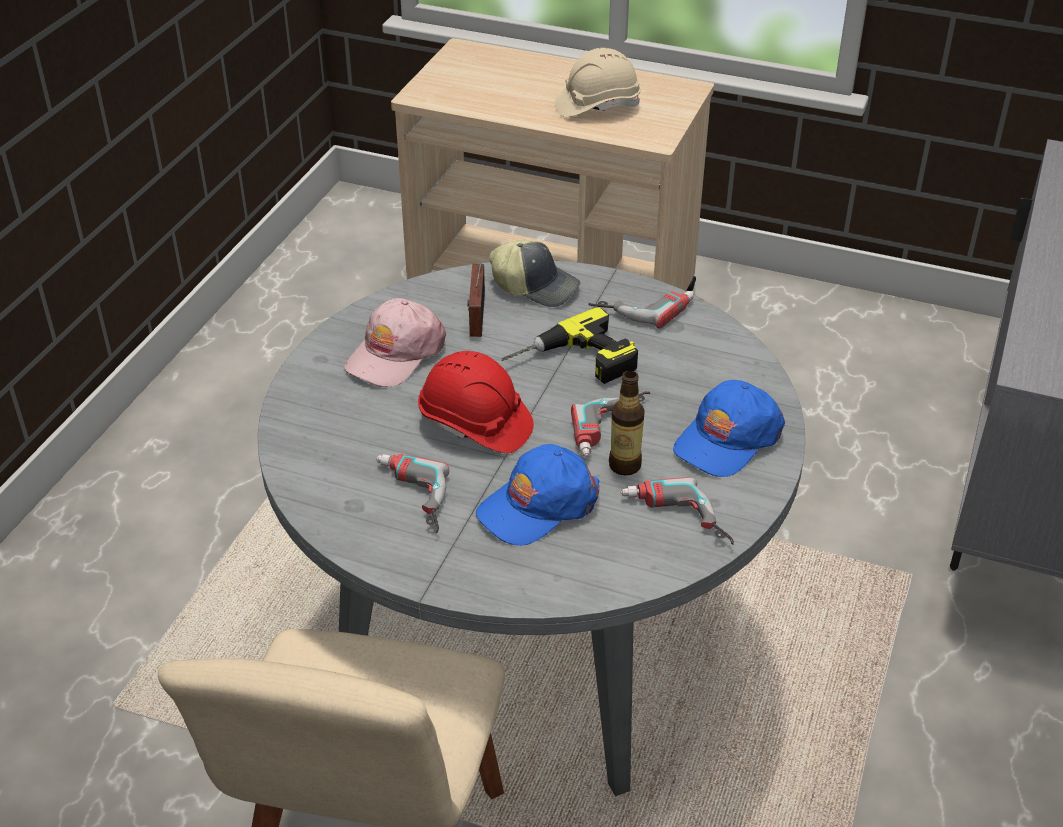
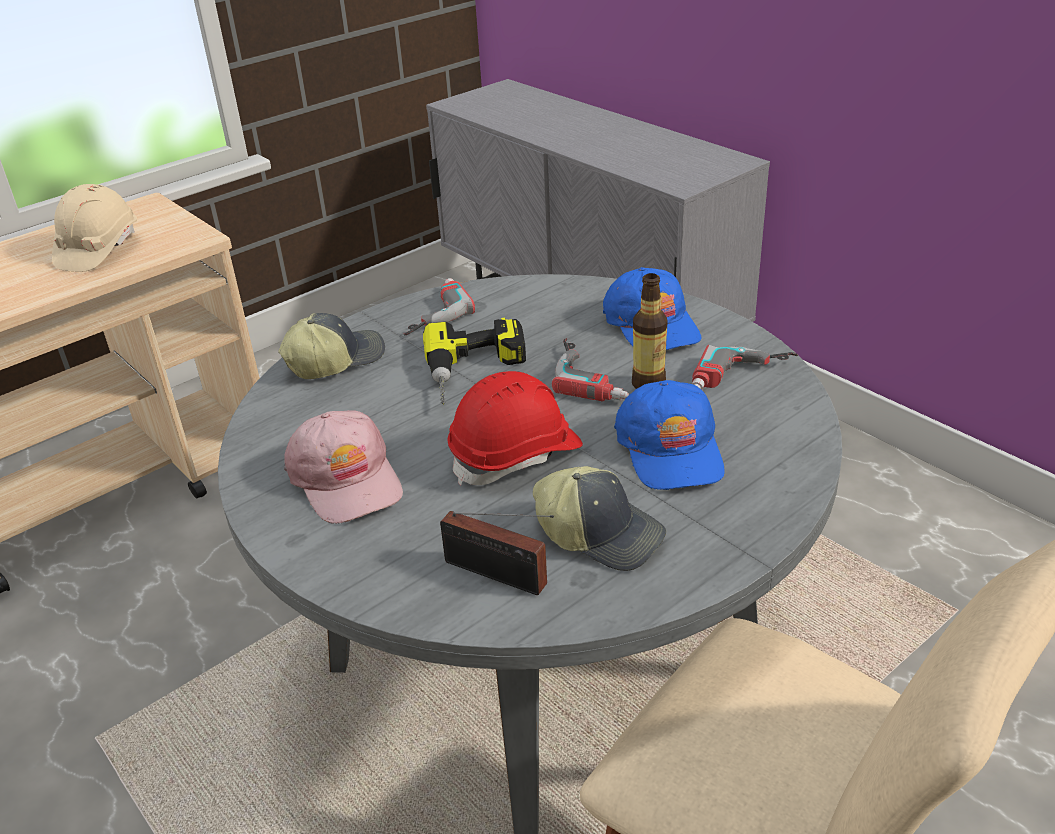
camera: 60 degrees left, 5 degrees down
power drill [376,453,449,534] -> cap [533,466,666,571]
radio [468,264,485,337] -> radio moved to [440,511,554,595]

